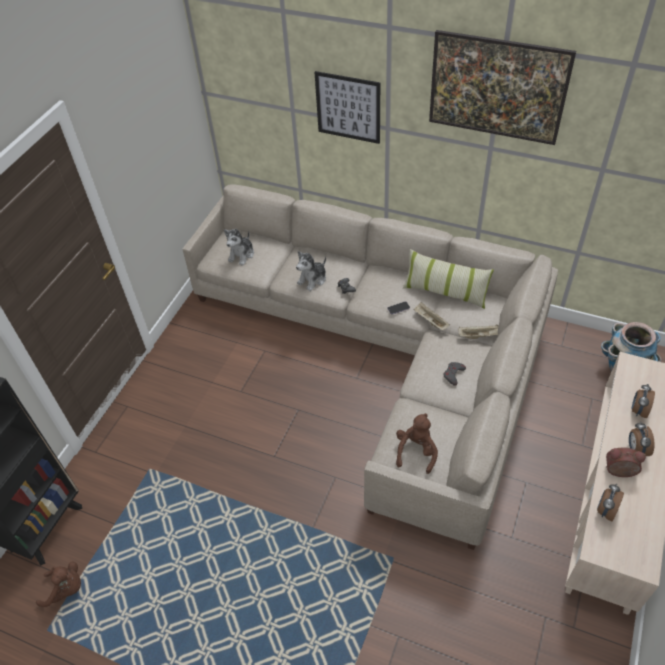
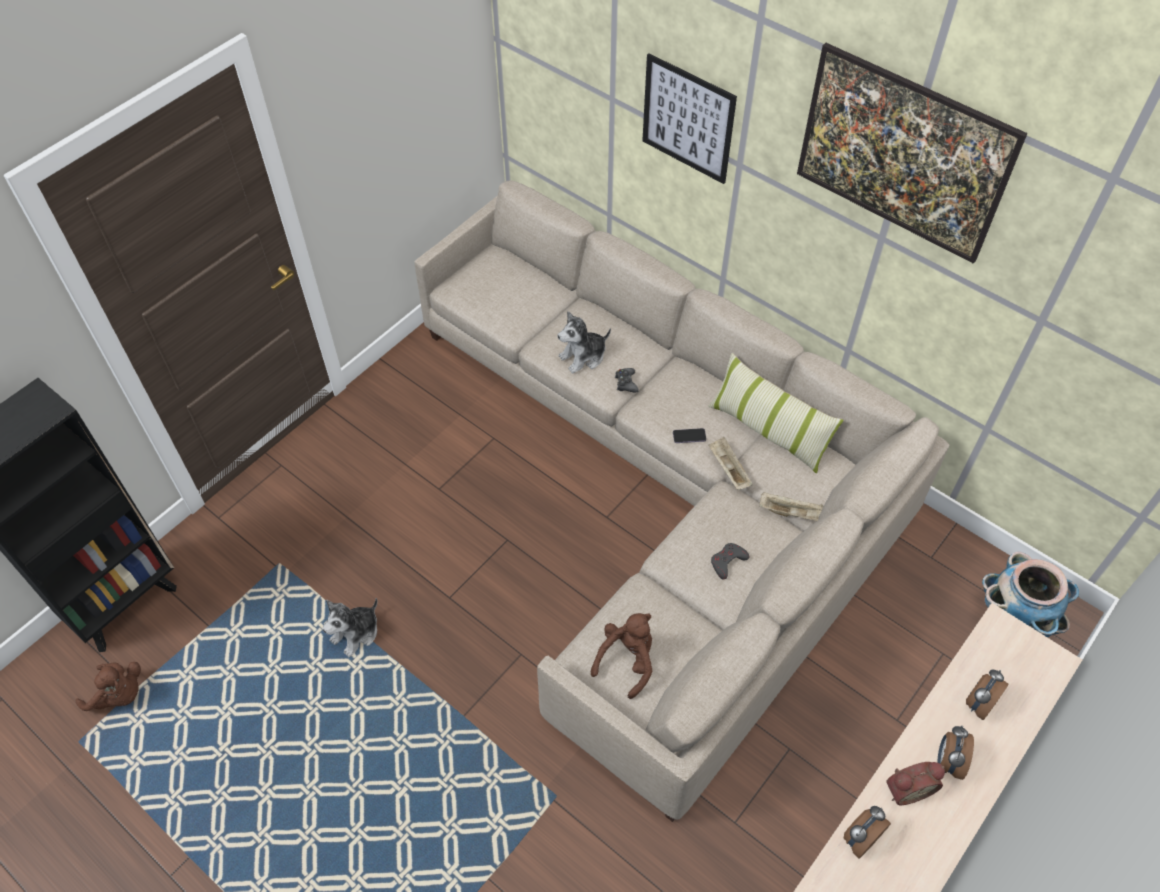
camera: 15 degrees right, 5 degrees up
plush toy [224,229,254,266] -> plush toy moved to [322,598,377,657]
alarm clock [606,448,646,477] -> alarm clock turned 135 degrees clockwise [886,762,945,805]

